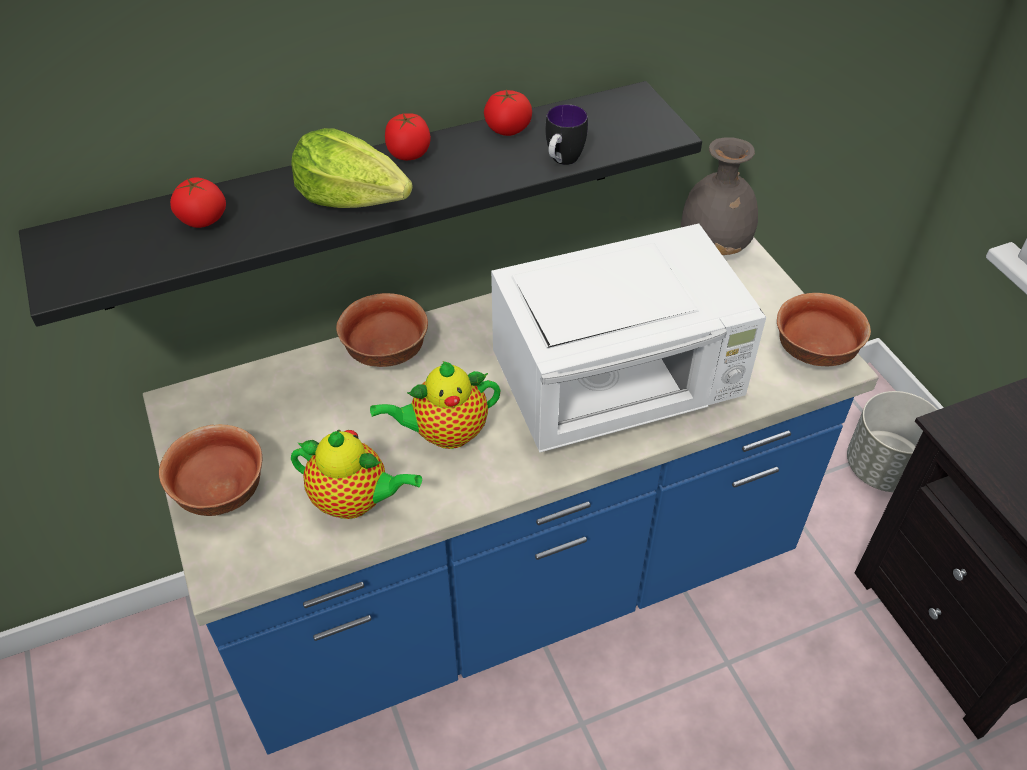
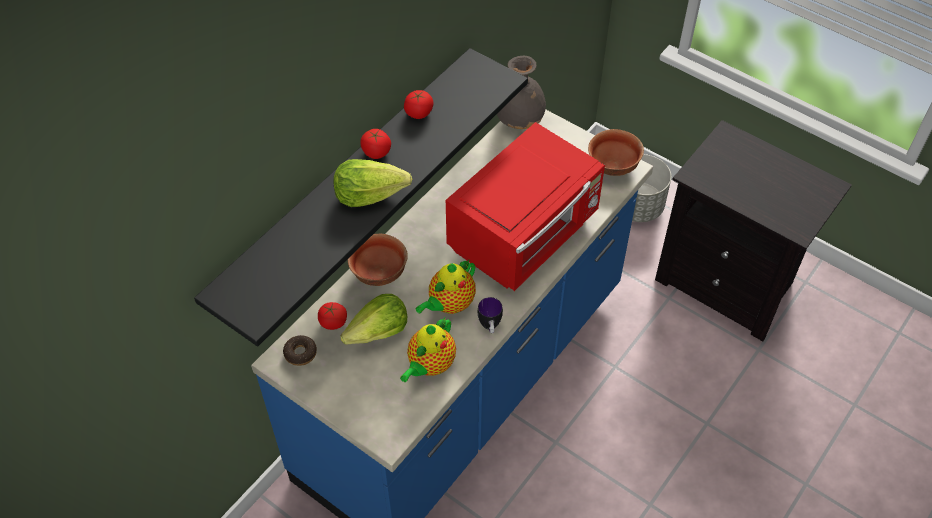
camera: 30 degrees left, 5 degrees up
bowl [159,424,262,516] -> none
tomato [170,177,226,228] -> tomato moved to [318,302,347,330]
teapot [291,430,422,519] -> teapot turned 135 degrees clockwise [400,318,456,382]
white microwave [491,224,766,453] -> red microwave [446,122,605,291]
mug [546,104,588,165] -> mug moved to [478,297,503,333]
none -> donut [283,335,317,366]
none -> lettuce [340,294,407,345]

